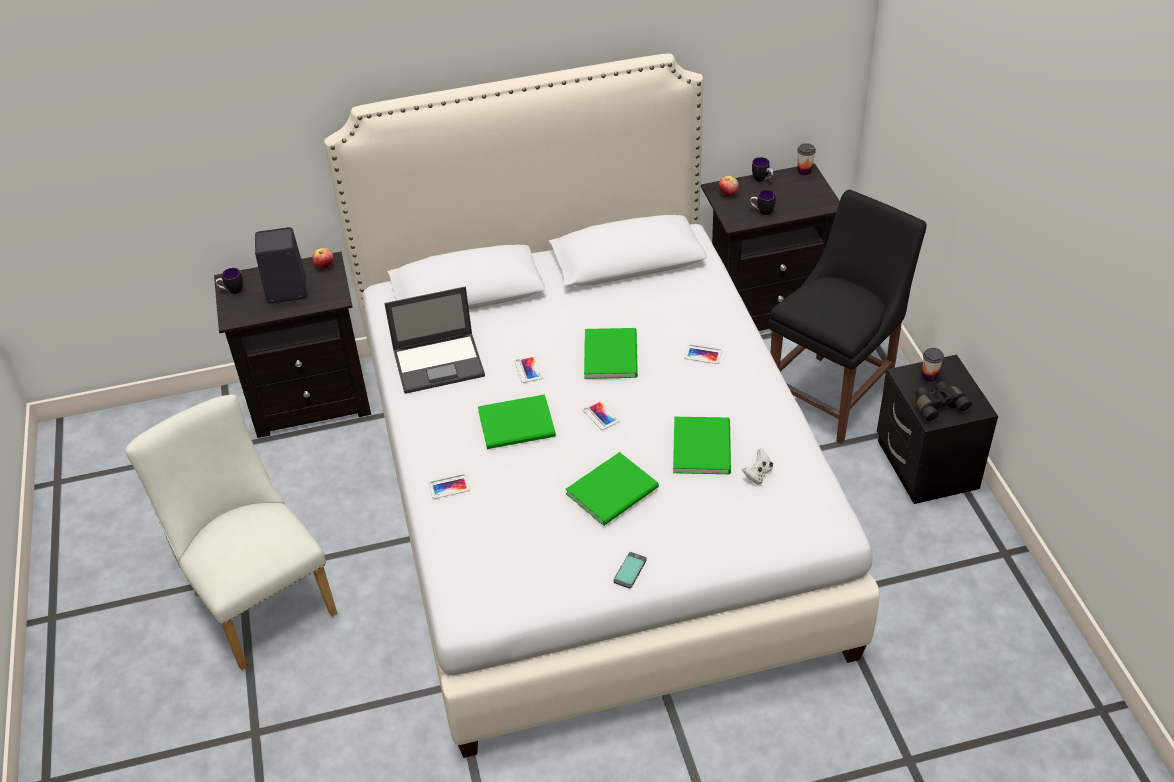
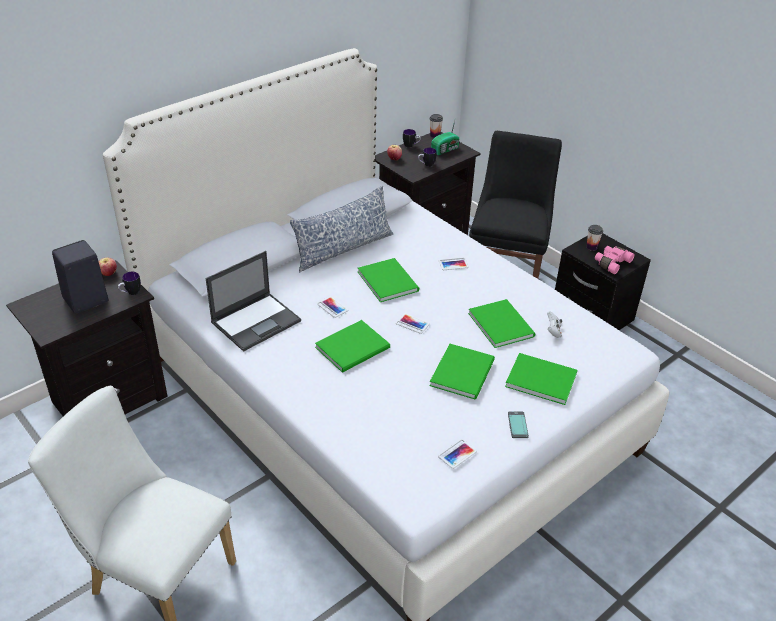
camera: 30 degrees left, 5 degrees down
mug [216,268,243,294] -> mug moved to [118,272,141,295]
phone [429,473,470,499] -> phone moved to [438,439,477,469]
black binoculars [916,381,972,422] -> pink binoculars [595,246,635,274]
none -> pillow [290,186,394,272]
none -> radio [431,117,460,155]
none -> green book [505,353,577,405]

